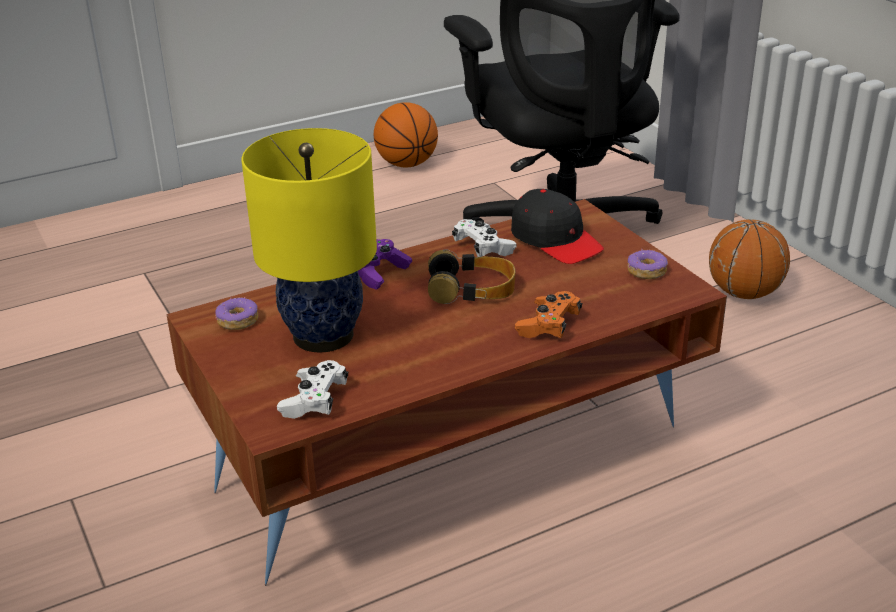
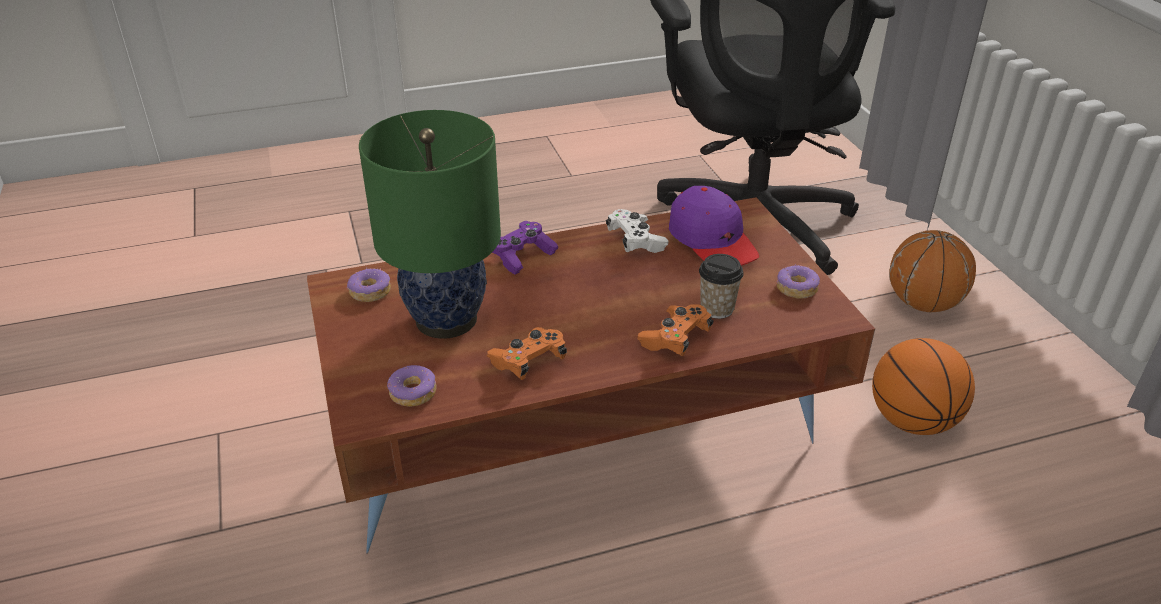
camera: 10 degrees right, 5 degrees up
yellow table lamp [241,128,377,352] -> green table lamp [359,110,501,339]
white game controller [277,360,348,419] -> donut [387,365,436,407]
basketball [374,102,438,167] -> basketball moved to [872,338,975,435]
headphones [428,250,515,304] -> none
black cap [511,189,604,264] -> purple cap [669,186,759,266]
none -> orange game controller [487,327,567,380]
none -> cup [699,254,744,319]

